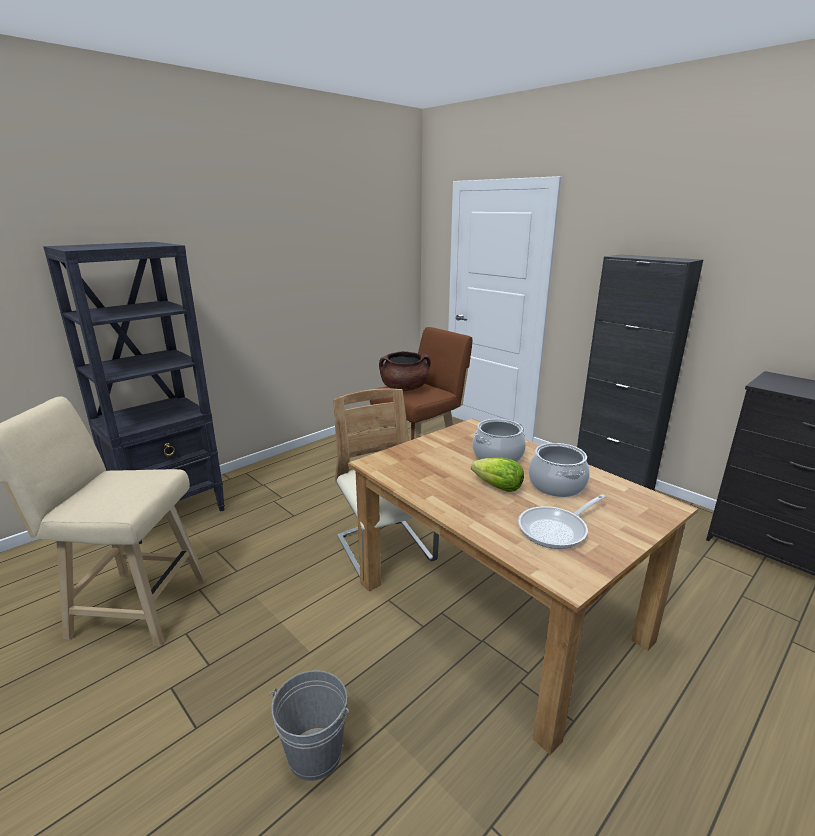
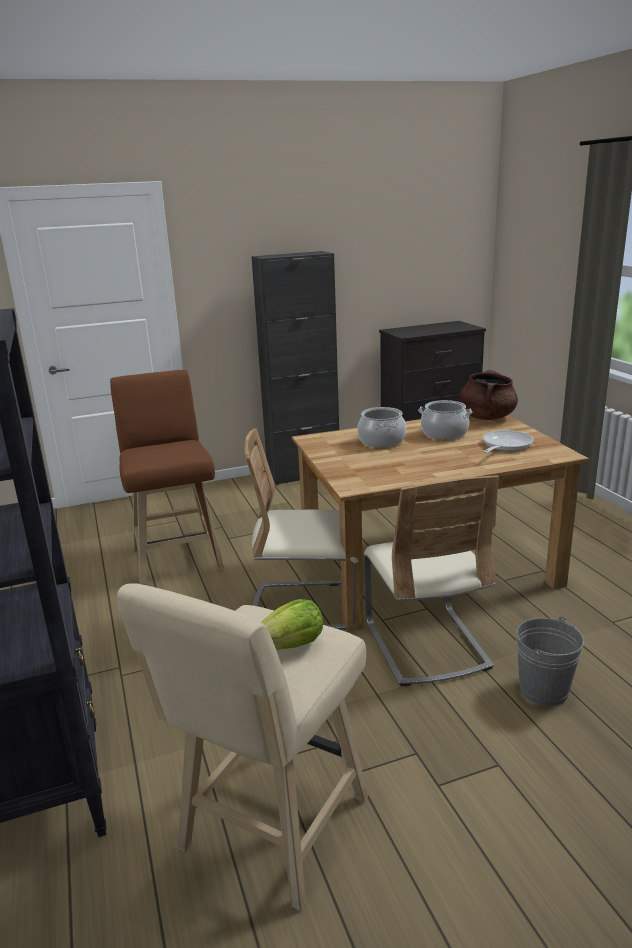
camera: 65 degrees left, 0 degrees up
brown cooking pot [379,351,431,391] -> brown cooking pot moved to [460,370,518,420]
lettuce [471,458,524,492] -> lettuce moved to [261,599,323,650]
frying pan [518,494,606,549] -> frying pan turned 135 degrees counterclockwise [482,430,534,453]
none -> beige chair [364,475,499,686]

